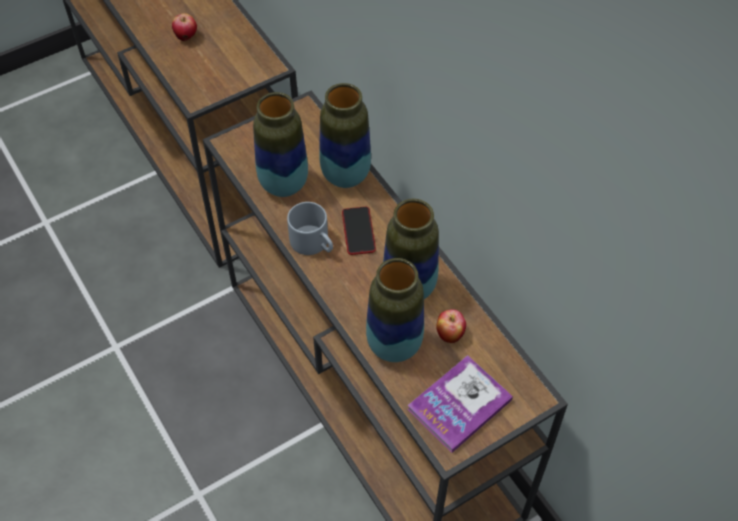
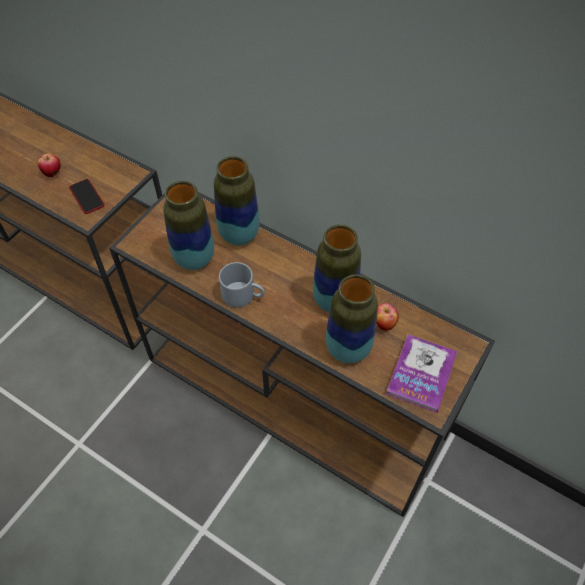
camera: 25 degrees left, 0 degrees up
phone [342,207,376,255] -> phone moved to [69,179,104,214]

